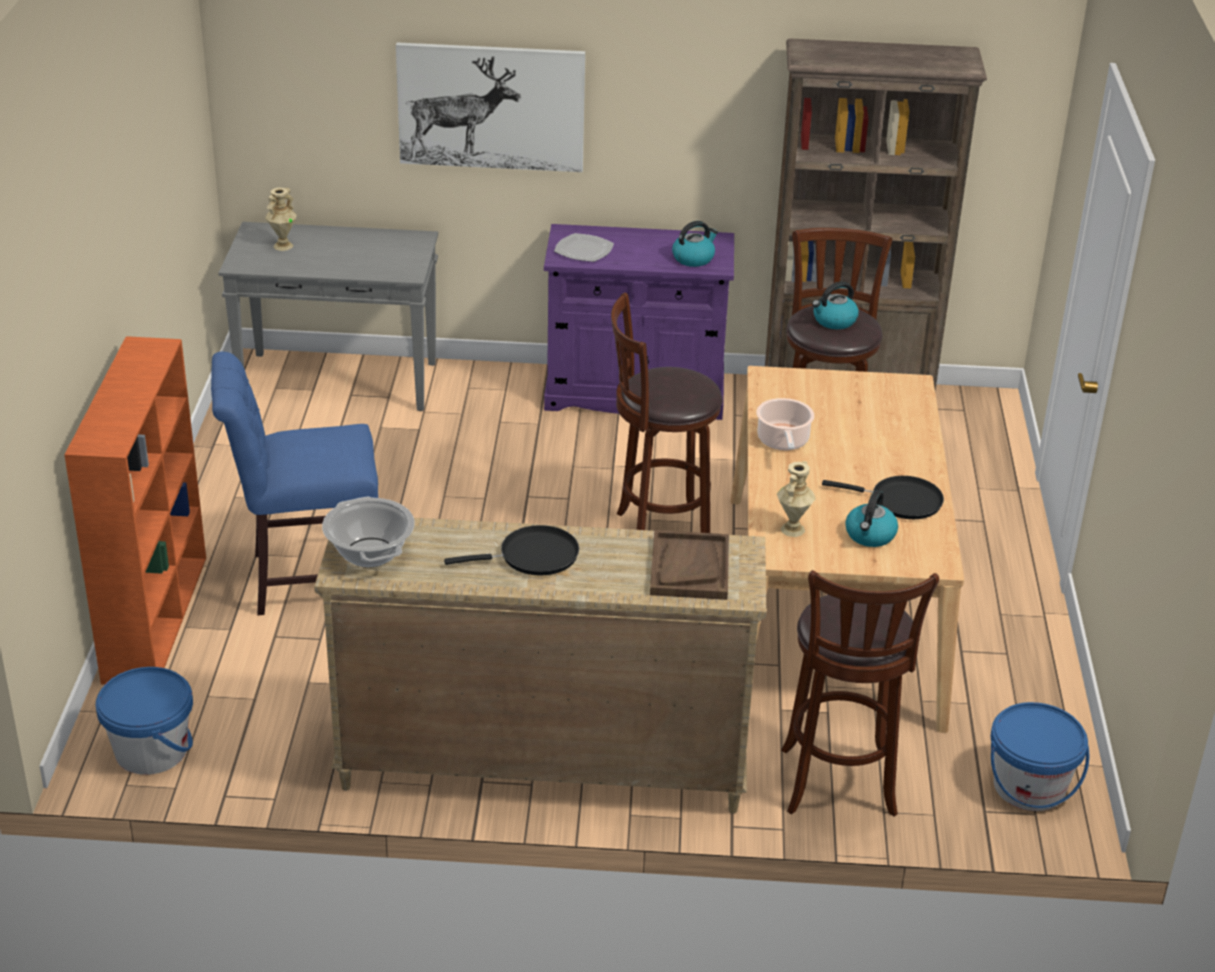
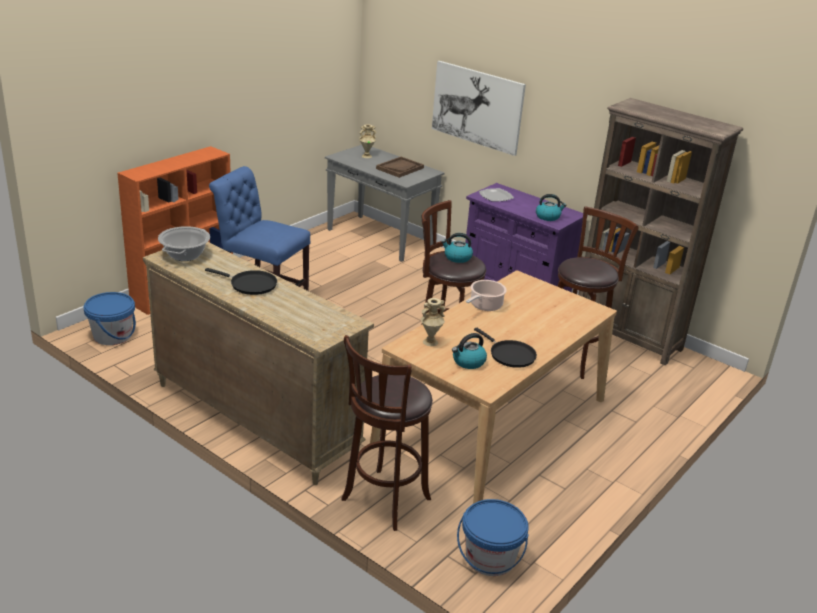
camera: 35 degrees right, 5 degrees down
brown tray [650,530,729,600] -> brown tray moved to [376,157,424,178]
kettle [812,282,859,329] -> kettle moved to [441,233,473,263]

